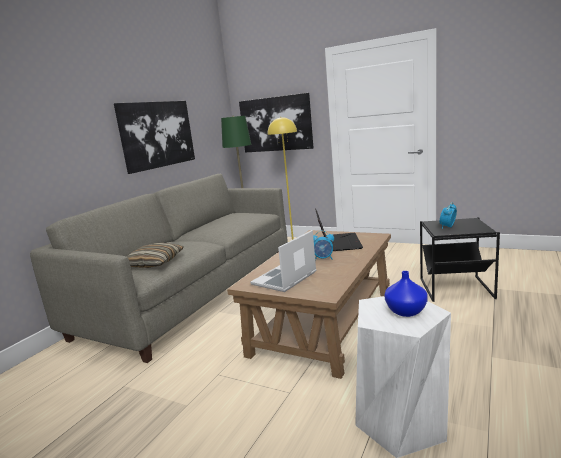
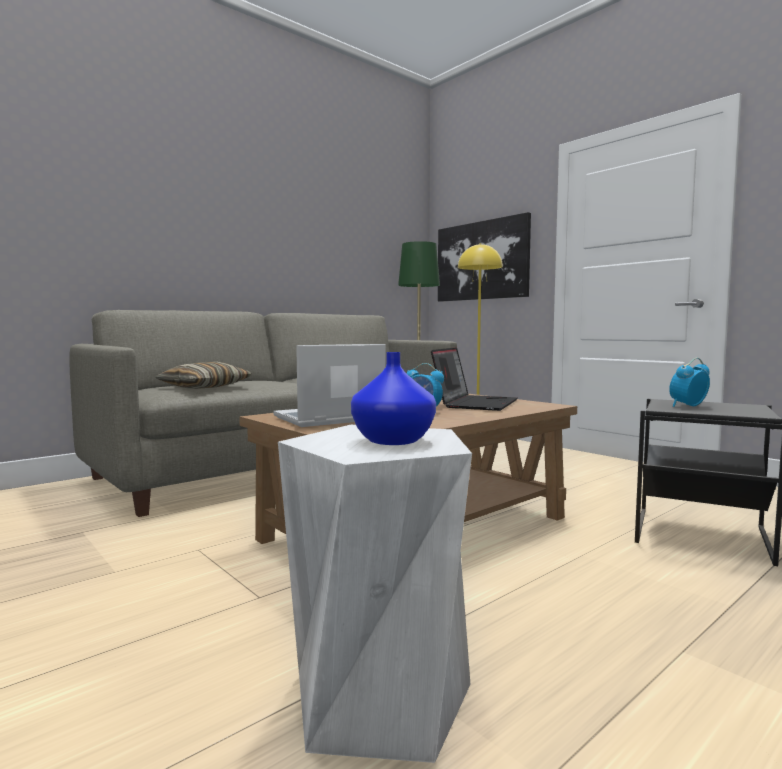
camera: 20 degrees right, 10 degrees down
picture [114,101,195,174] -> none

